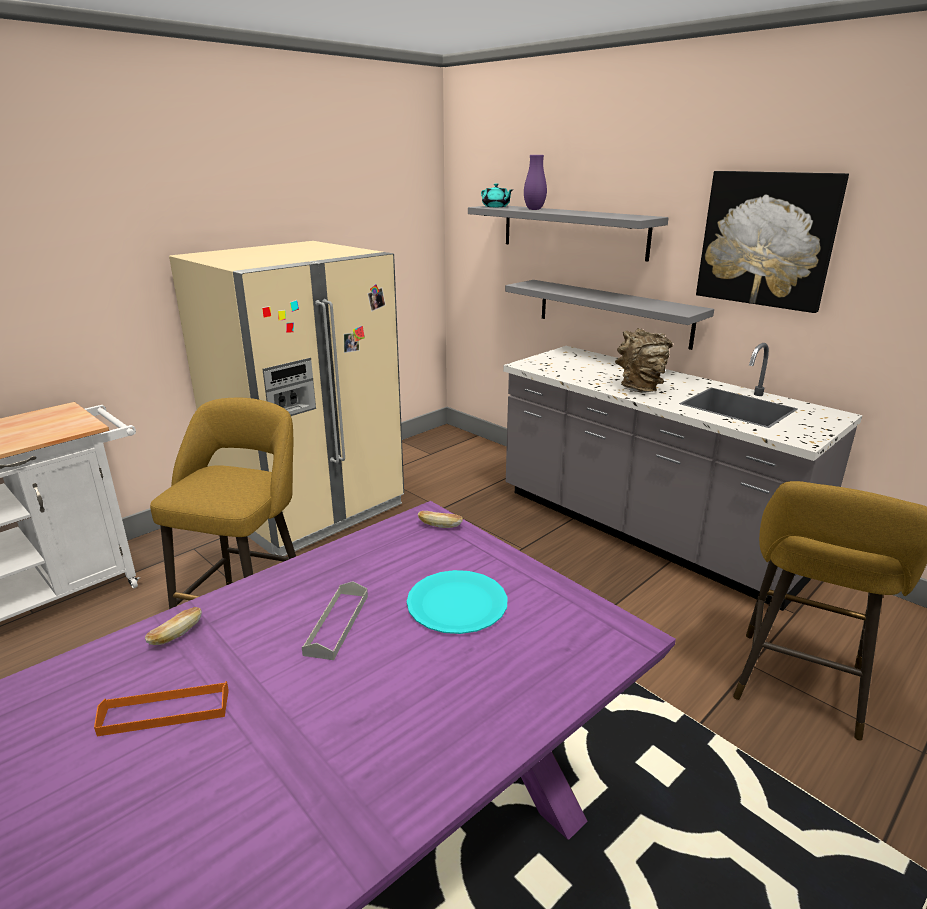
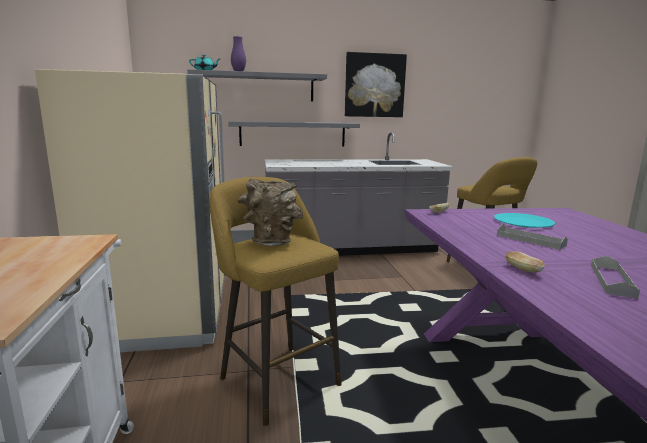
camera: 55 degrees left, 10 degrees down
orange tray [94,681,229,736] -> grey tray [591,256,640,299]
brown vase [615,328,673,393] -> brown vase moved to [237,178,303,246]

